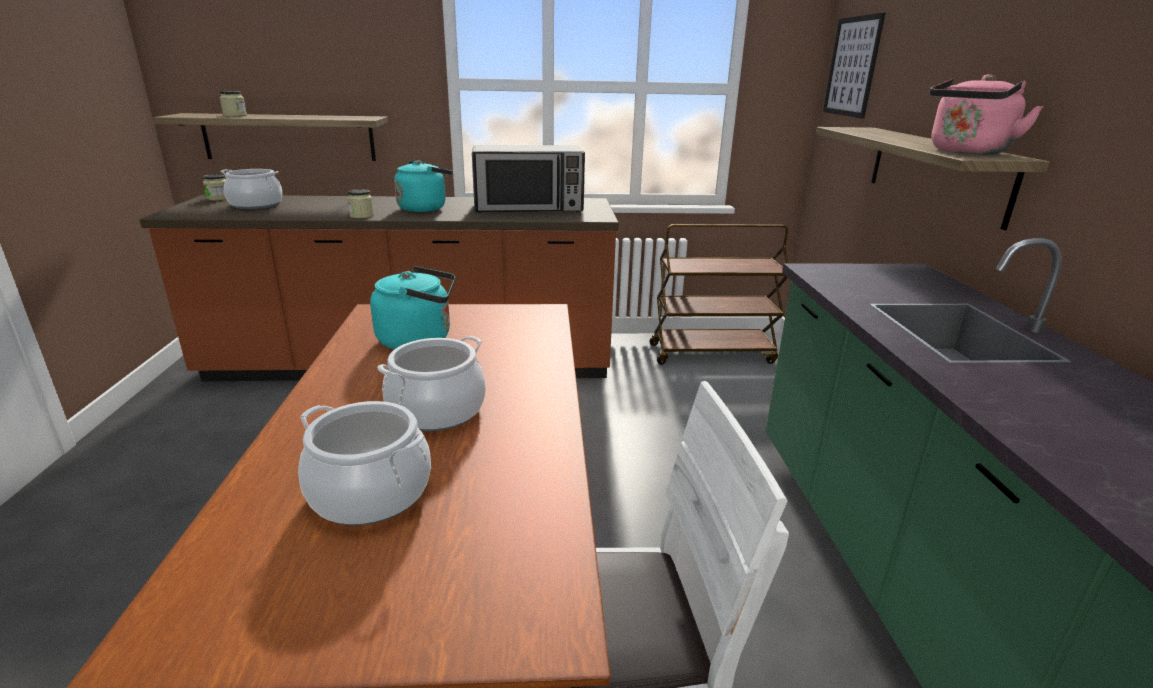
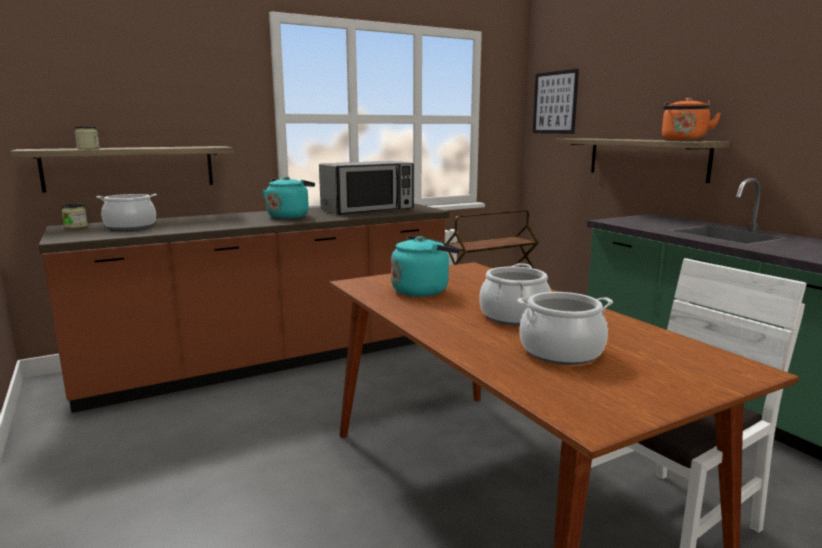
camera: 25 degrees left, 10 degrees down
jar [347,189,374,218] -> none
pink kettle [930,74,1044,154] -> orange kettle [662,98,721,141]

